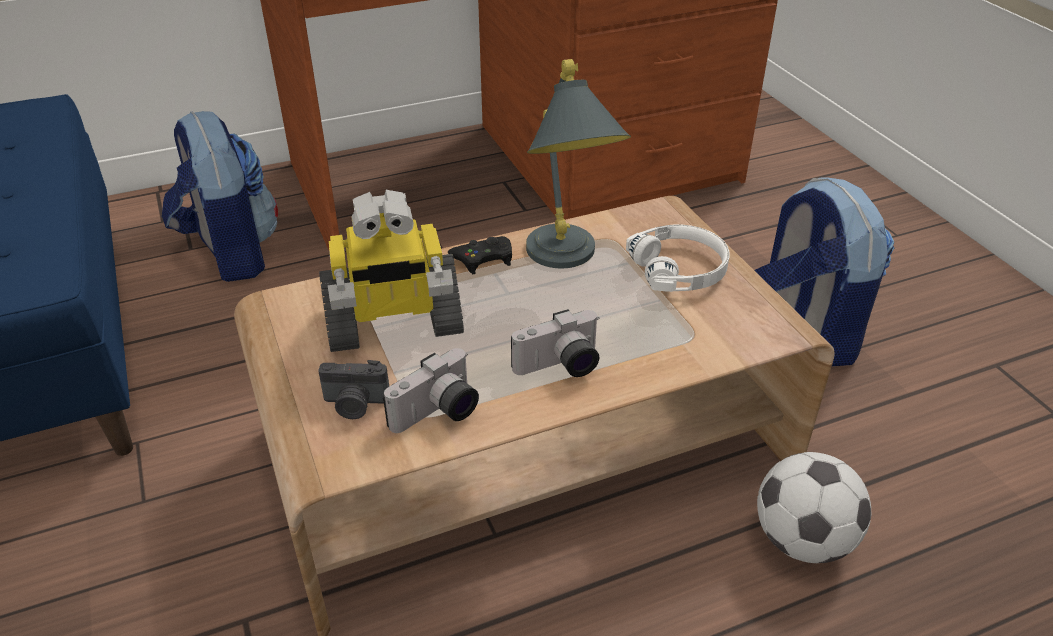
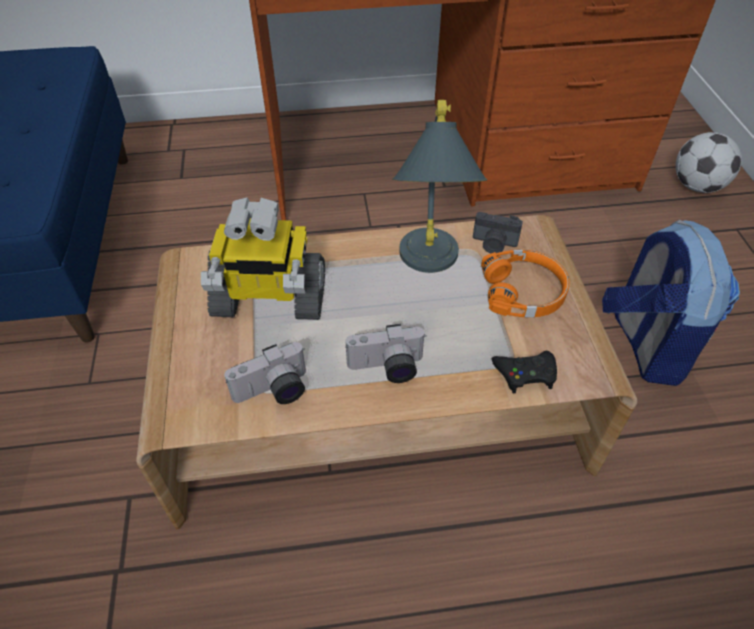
camera: 15 degrees right, 10 degrees up
backpack [162,111,278,282] -> none
camera [318,360,389,419] -> camera moved to [473,212,523,253]
black game controller [448,236,512,274] -> black game controller moved to [492,351,557,393]
white headphones [626,225,730,292] -> orange headphones [481,250,570,317]
football [757,452,871,563] -> football moved to [676,132,742,193]

